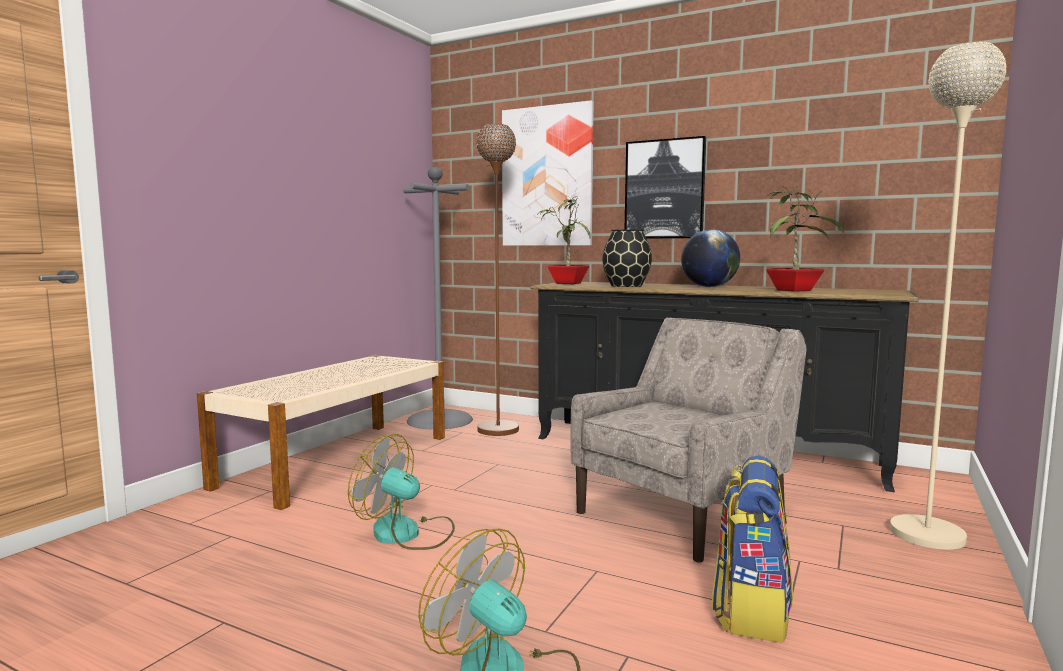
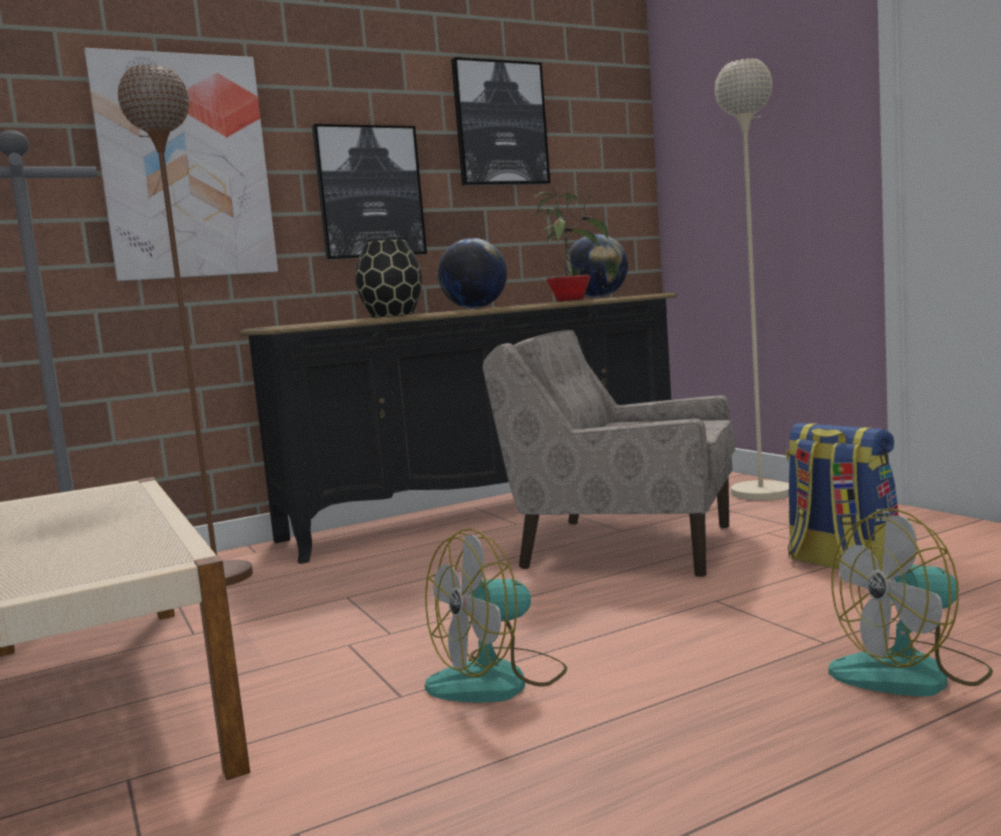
camera: 55 degrees left, 0 degrees up
potted plant [539,196,590,284] -> none
beige armchair [570,318,807,562] -> beige armchair turned 60 degrees counterclockwise [483,330,736,577]
none -> picture [451,57,550,186]
none -> globe [565,234,628,298]

